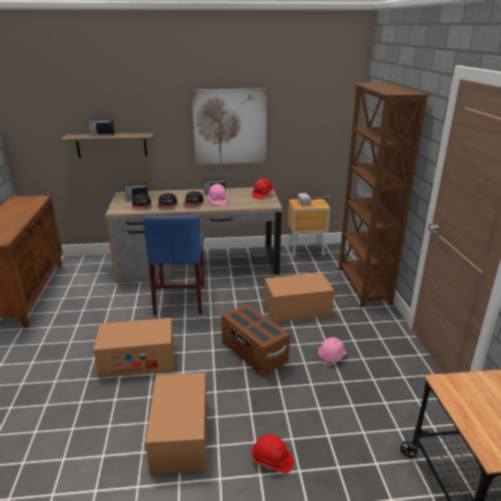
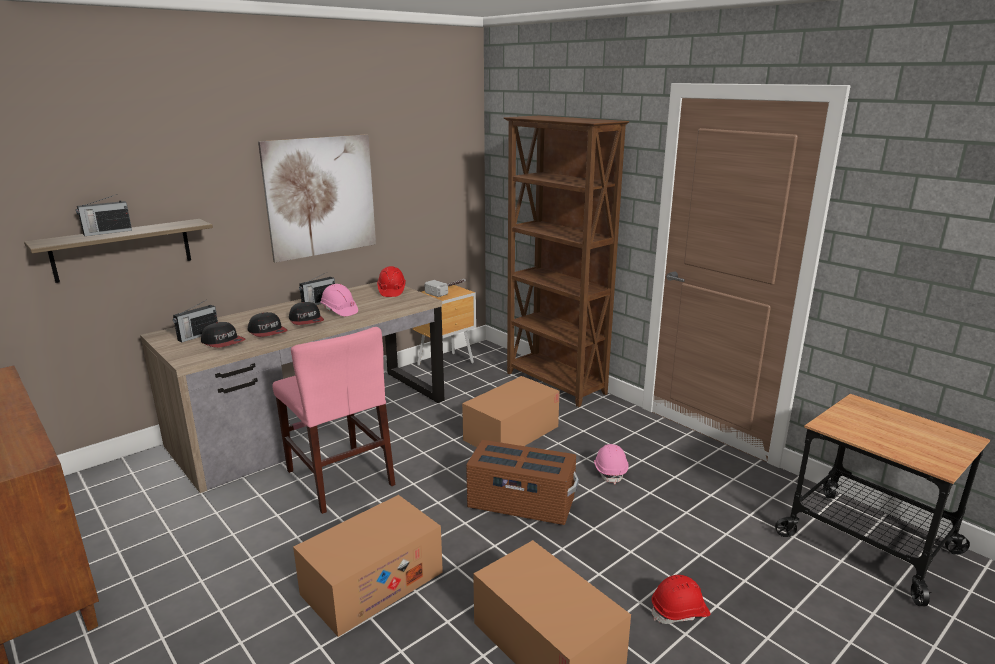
camera: 35 degrees left, 5 degrees down
blue chair [143,215,204,315] -> pink chair [272,327,395,514]

